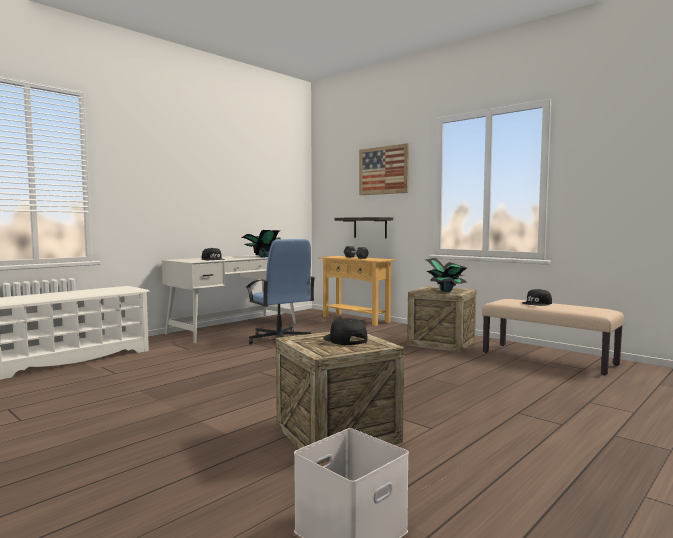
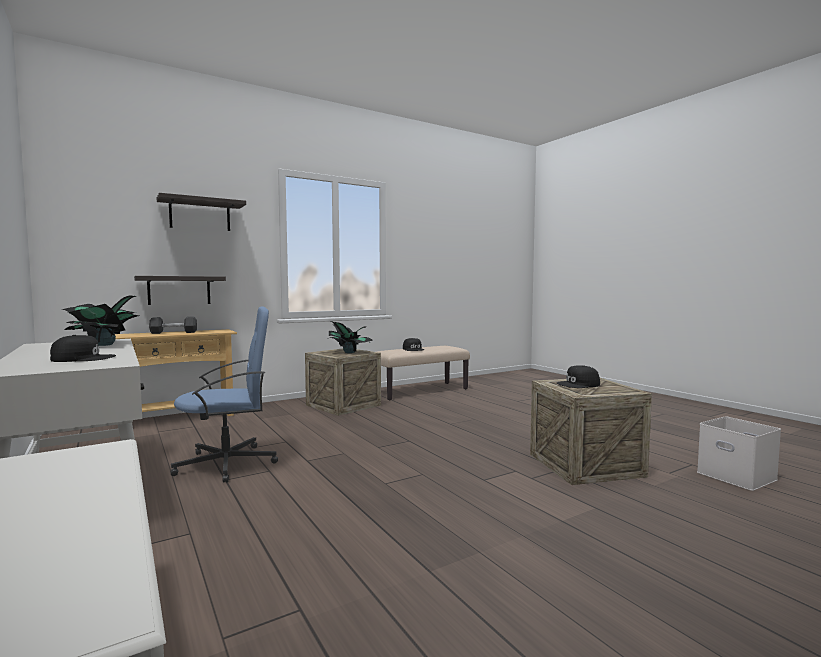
camera: 75 degrees left, 0 degrees up
picture [359,143,409,195] -> shelf [157,193,246,231]

